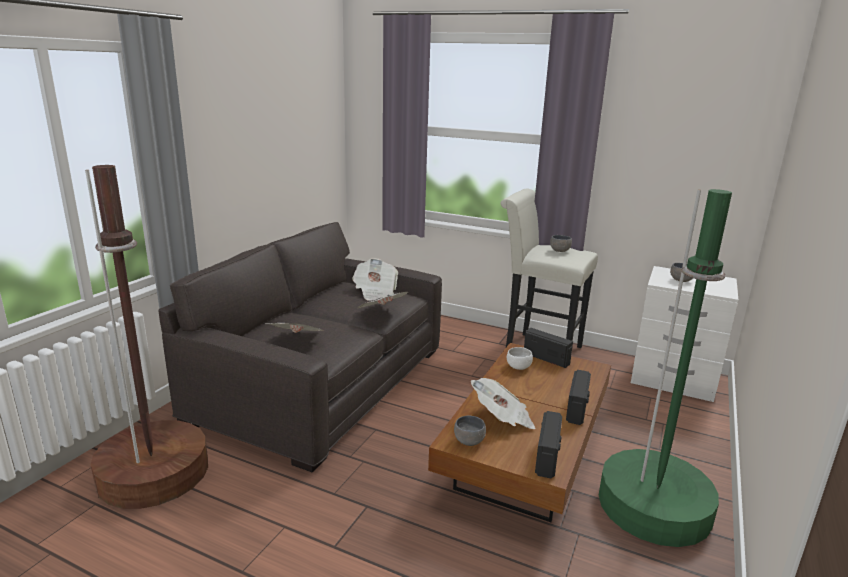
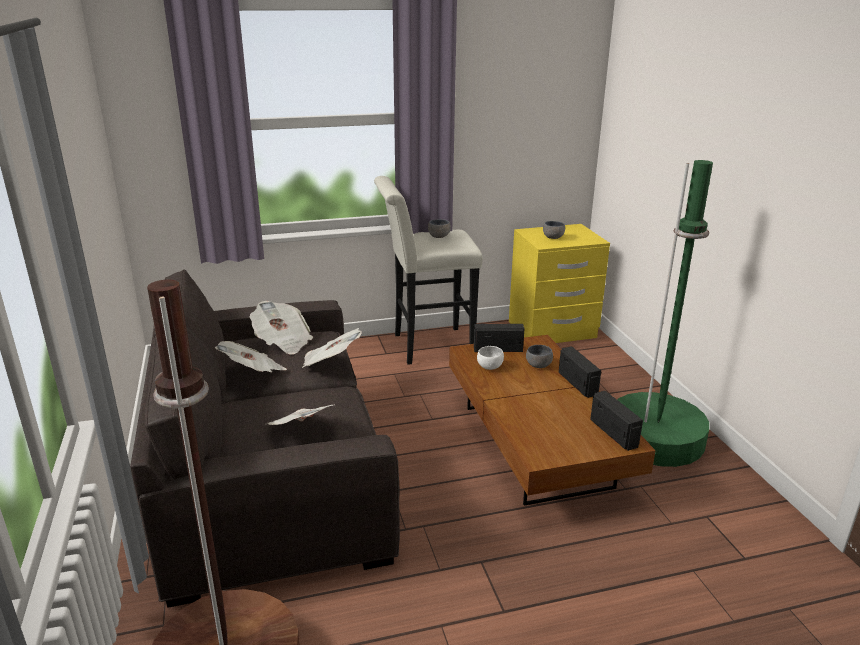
camera: 40 degrees left, 5 degrees up
grey bowl [454,416,486,446] -> grey bowl moved to [526,345,553,368]
newspaper [471,378,535,429] -> newspaper moved to [215,341,287,372]
white nightstand [631,266,738,402] -> yellow nightstand [509,224,610,343]

